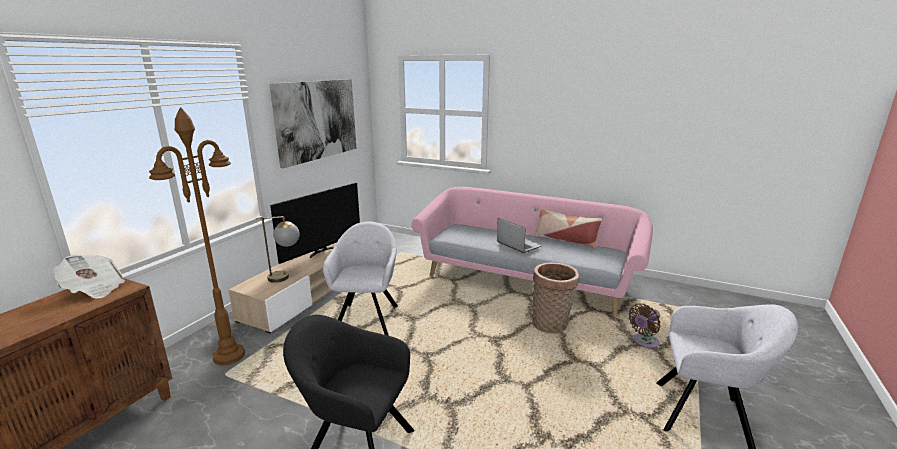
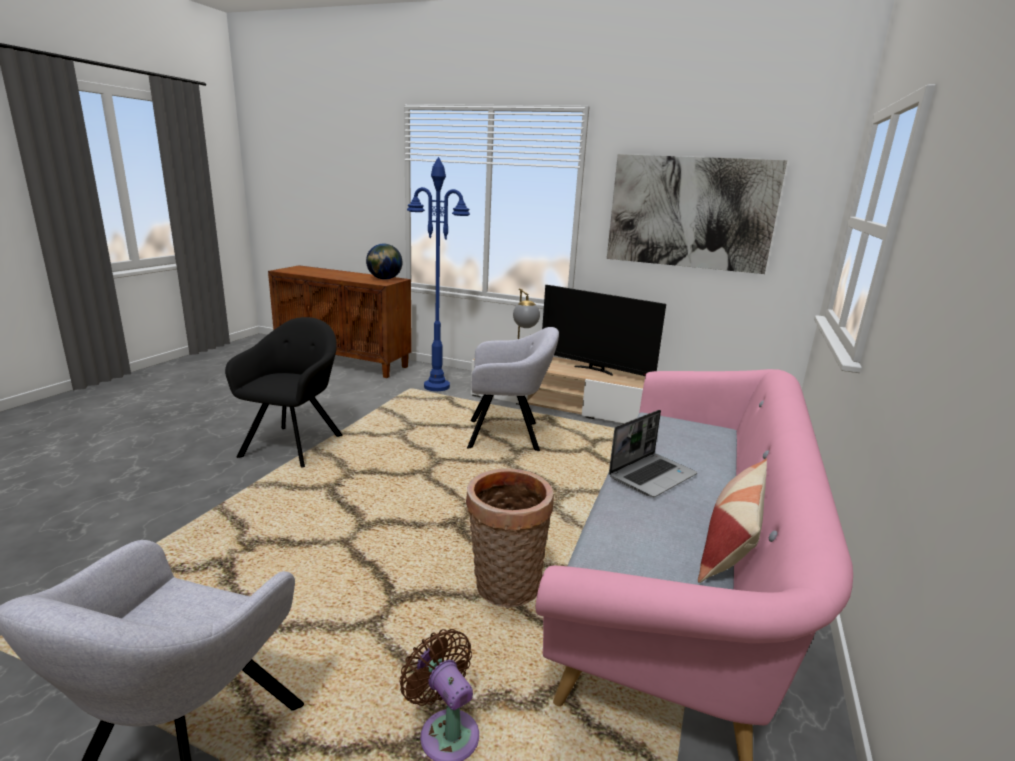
camera: 85 degrees right, 0 degrees up
newspaper [53,255,125,298] -> globe [366,244,402,280]
brown floor lamp [149,107,245,365] -> blue floor lamp [407,157,470,391]

